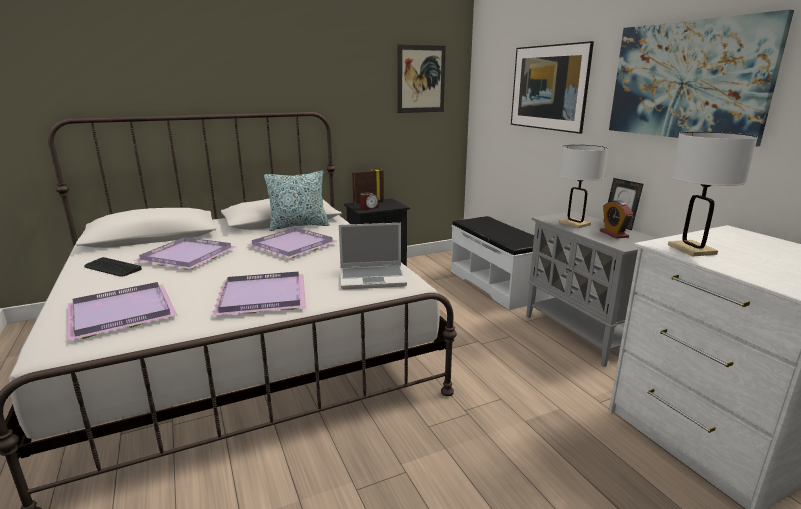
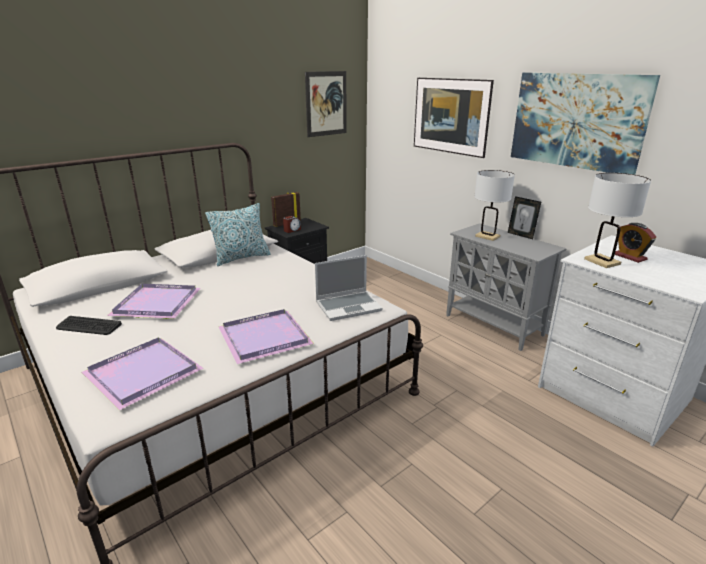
camera: 15 degrees left, 5 degrees up
purple tray [247,227,337,259] -> none
white bench [451,216,549,310] -> none
alarm clock [600,200,633,239] -> alarm clock moved to [615,223,656,263]

